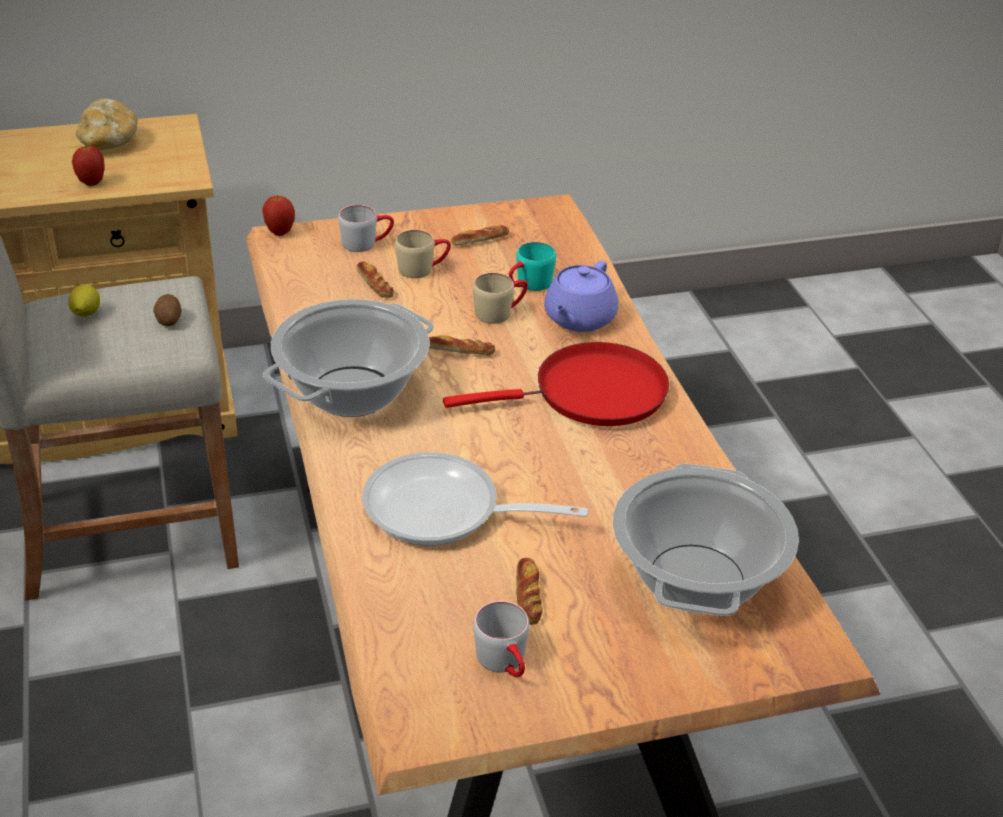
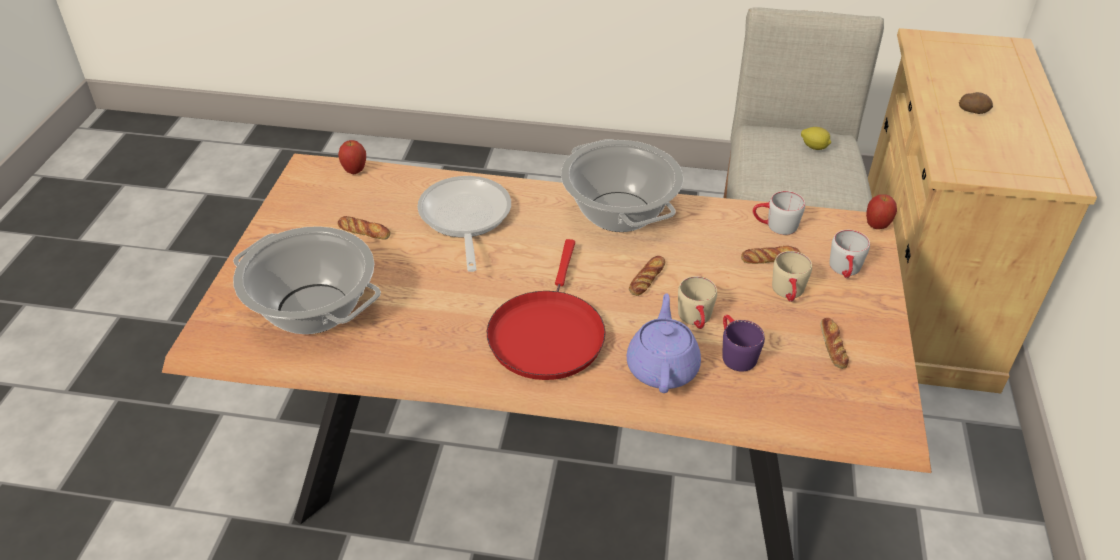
camera: 115 degrees right, 5 degrees up
apple [72,146,105,186] -> apple moved to [338,140,366,174]
bread [76,98,138,150] -> none
potato [153,294,181,326] -> potato moved to [959,92,993,114]
frying pan [362,452,588,546] -> frying pan turned 45 degrees counterclockwise [417,176,511,272]
grey mug [473,601,530,677] -> grey mug moved to [753,191,805,235]
turquoise mug [509,242,556,291] -> purple mug [722,315,765,371]
purple teapot [544,261,618,332] -> purple teapot turned 45 degrees clockwise [627,293,701,393]

